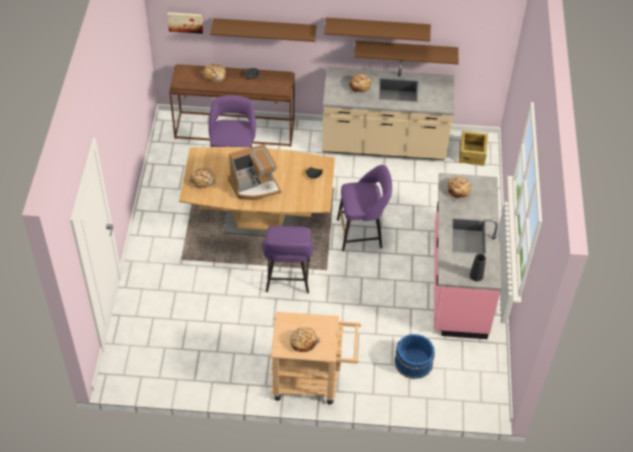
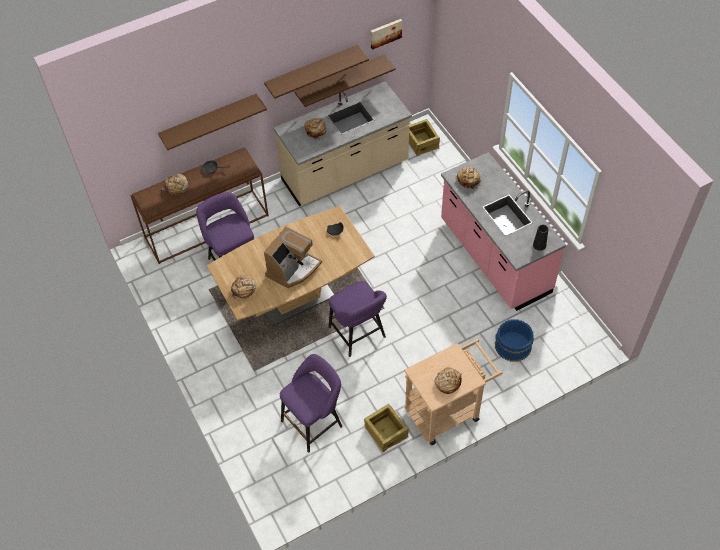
camera: 30 degrees left, 5 degrees up
picture [167,12,203,34] -> picture moved to [371,19,402,50]
purple stool [337,165,392,251] -> purple stool moved to [280,354,342,452]
none -> crate [364,404,409,452]

